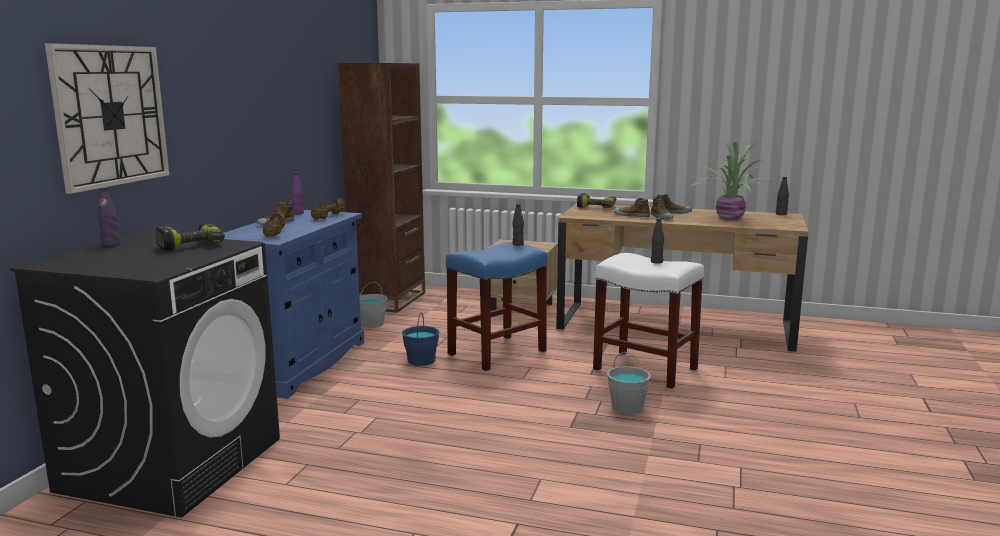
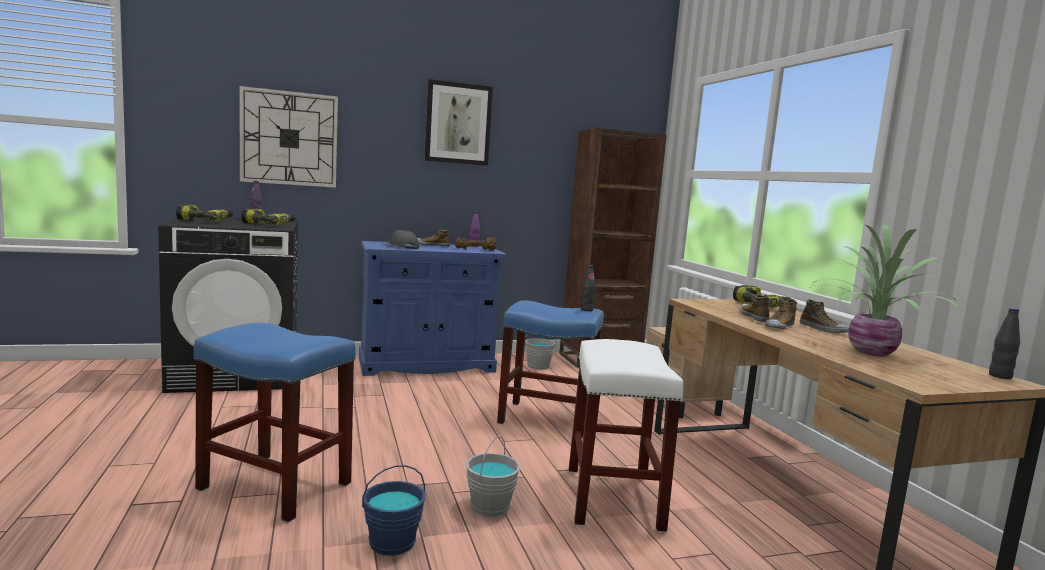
camera: 55 degrees right, 5 degrees down
brown dumbbell [263,212,286,237] -> grey cap [384,230,419,249]
blue bucket [402,312,440,366] -> blue bucket moved to [362,465,426,556]
black bottle [651,218,664,264] -> none
none -> power drill [176,204,233,221]
none -> blue stool [194,323,356,522]
none -> picture [425,79,493,166]

